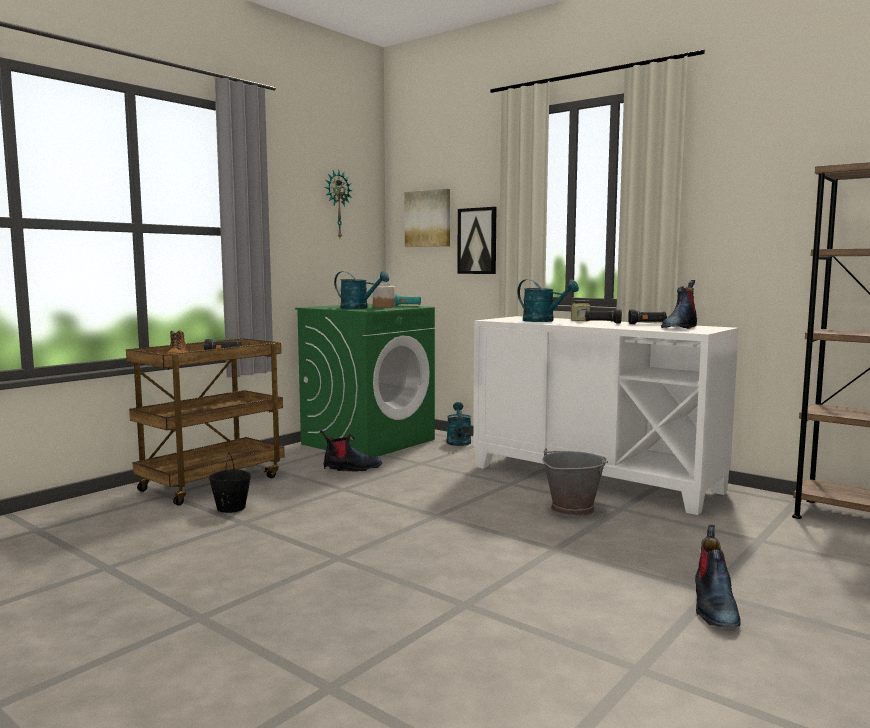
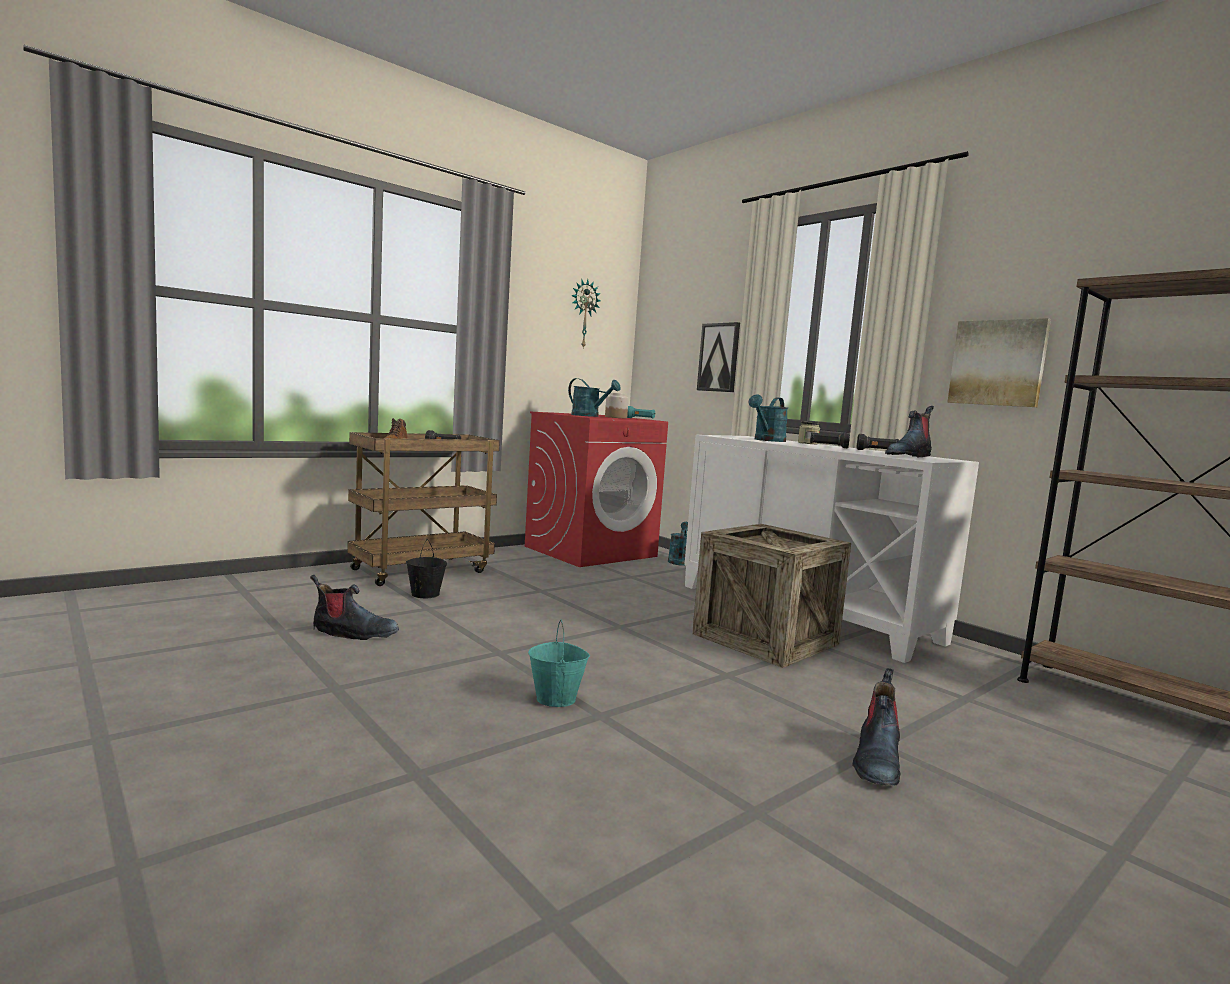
camera: 10 degrees right, 0 degrees up
green washing machine [295,304,435,456] -> red washing machine [525,412,668,567]
boot [320,430,382,471] -> boot moved to [310,575,399,640]
picture [404,189,450,247] -> picture moved to [947,318,1051,407]
turquoise watering can [517,279,579,322] -> turquoise watering can turned 75 degrees clockwise [749,394,788,442]
grey bucket [542,448,608,517] -> crate [692,524,851,668]
none -> turquoise bucket [528,619,590,707]

